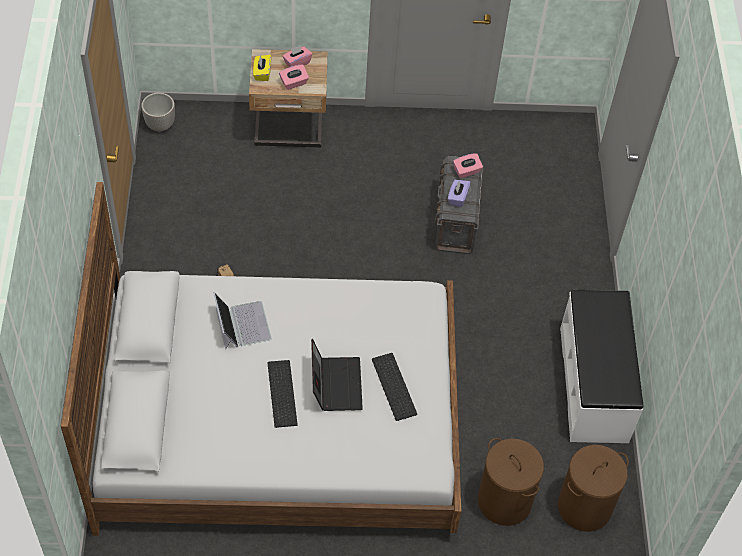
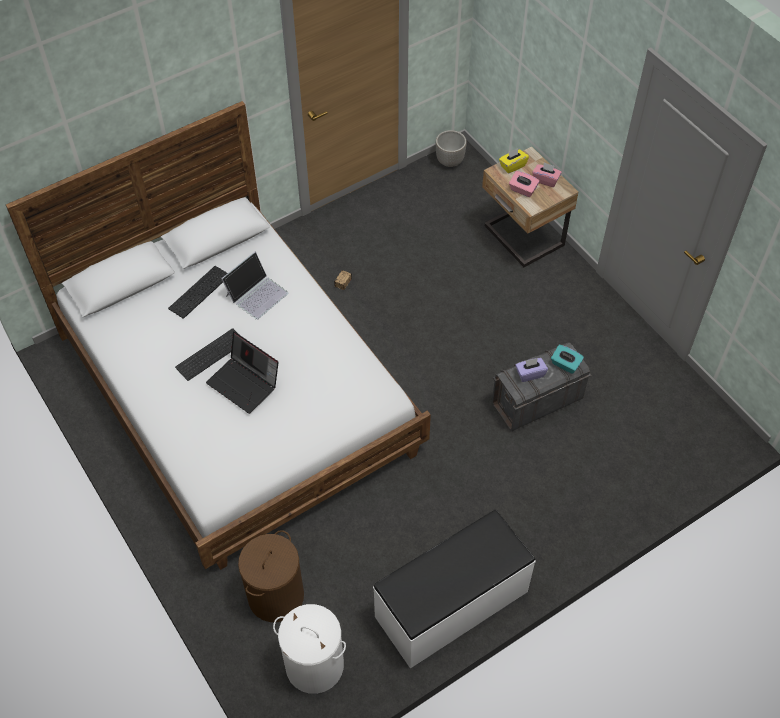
camera: 60 degrees right, 0 degrees up
laptop [311,338,363,411] -> laptop turned 75 degrees clockwise [206,332,279,414]
keyboard [372,353,417,421] -> keyboard moved to [168,266,228,319]
pink tissue box [453,153,483,178] -> turquoise tissue box [551,345,584,374]
brown laundry basket [558,445,629,532] -> white laundry basket [273,604,346,694]

